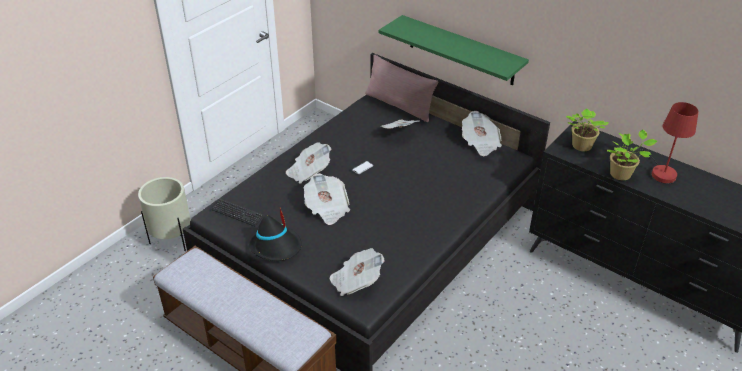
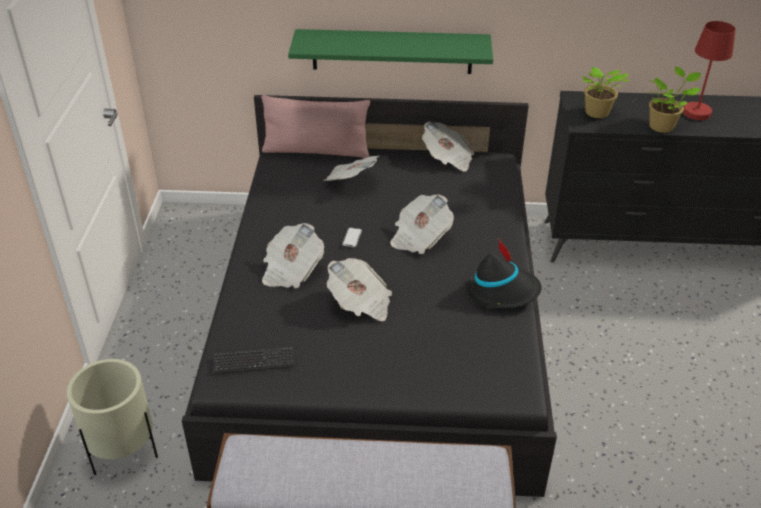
camera: 35 degrees left, 0 degrees up
black hat [249,208,302,261] -> black hat moved to [466,238,542,308]
newspaper [329,248,385,296] -> newspaper moved to [390,194,454,254]

